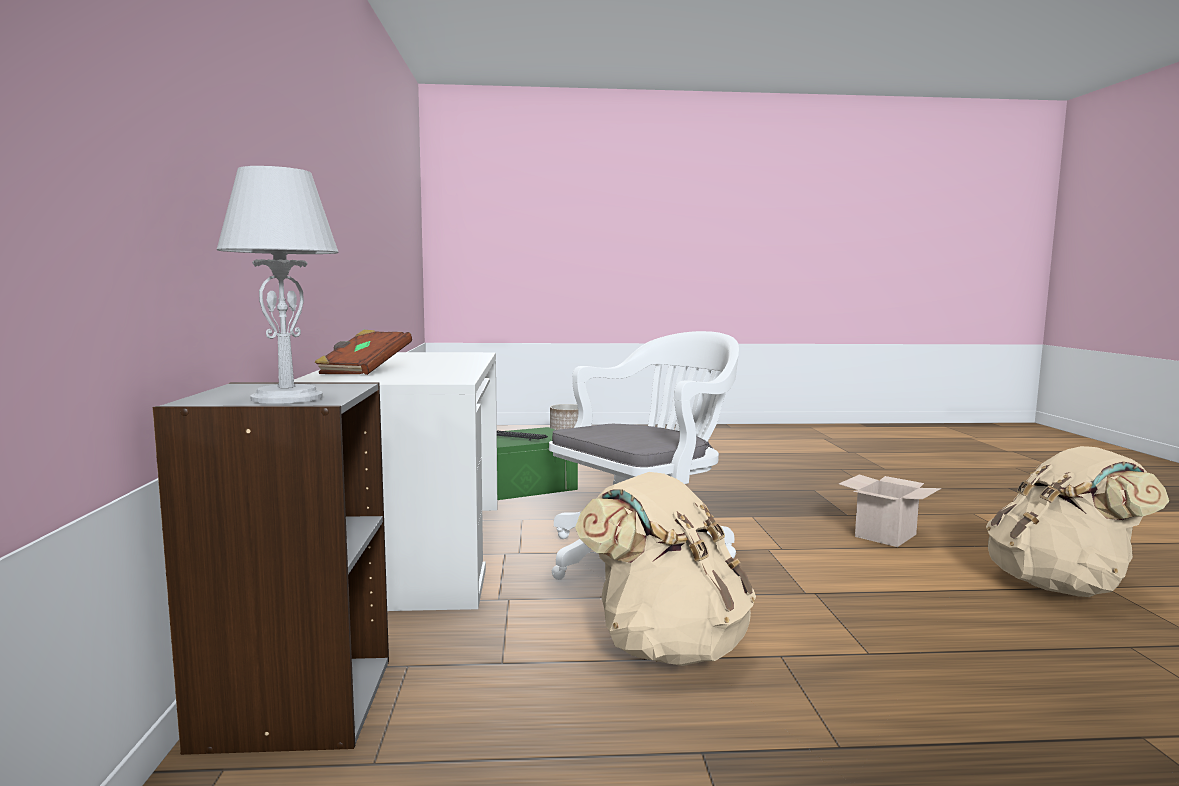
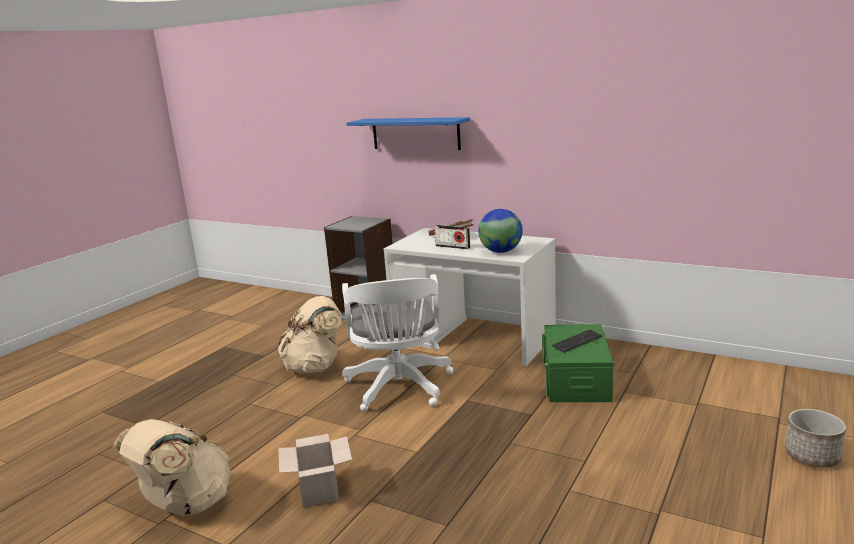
camera: 125 degrees right, 10 degrees up
grey table lamp [217,166,338,404] -> none
none -> blue shelf [346,117,470,150]
none -> radio [435,225,470,249]
none -> globe [478,209,523,253]

